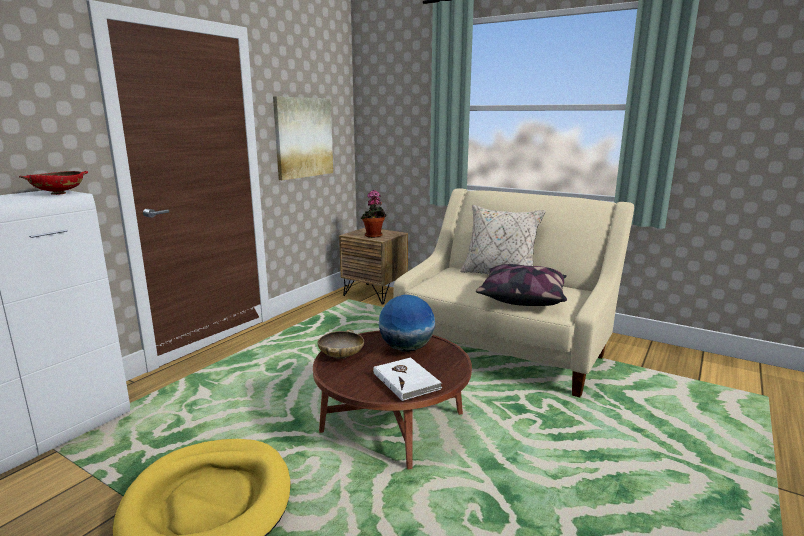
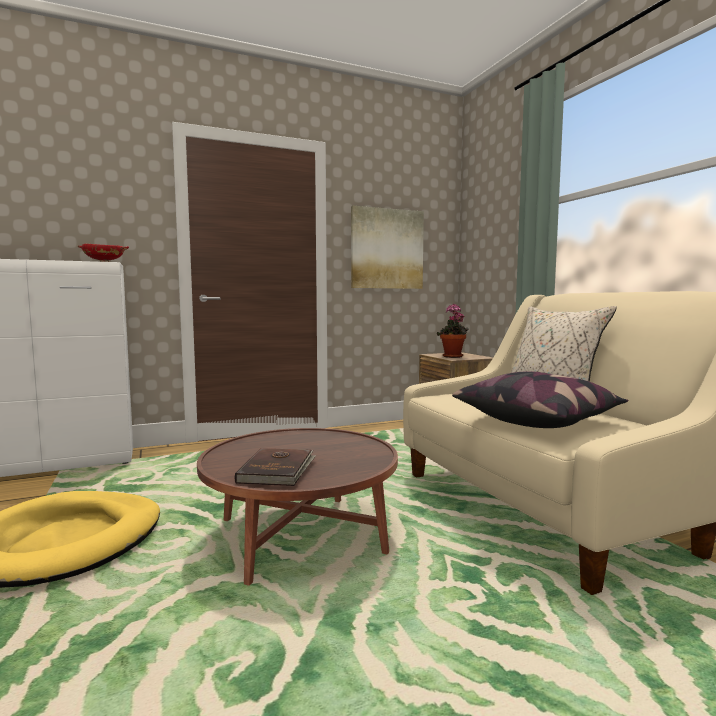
camera: 35 degrees right, 10 degrees down
beige bowl [317,330,364,359] -> none
white book [373,357,442,401] -> brown book [235,448,316,486]
globe [379,295,435,352] -> none

